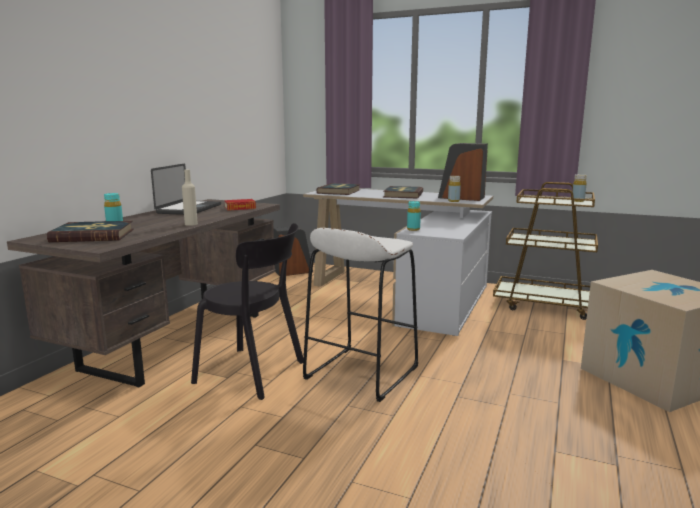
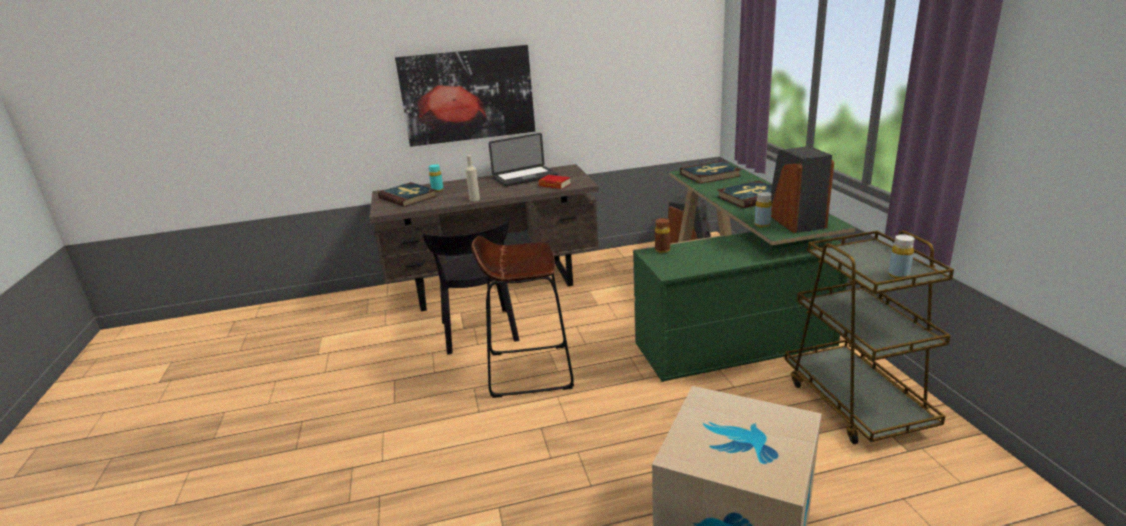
camera: 55 degrees right, 10 degrees up
white desk [303,189,493,336] -> green desk [633,163,855,382]
white stool [303,228,418,402] -> brown stool [471,236,574,398]
turquoise bottle [407,201,421,231] -> brown bottle [655,218,670,253]
none -> picture [395,45,535,147]

